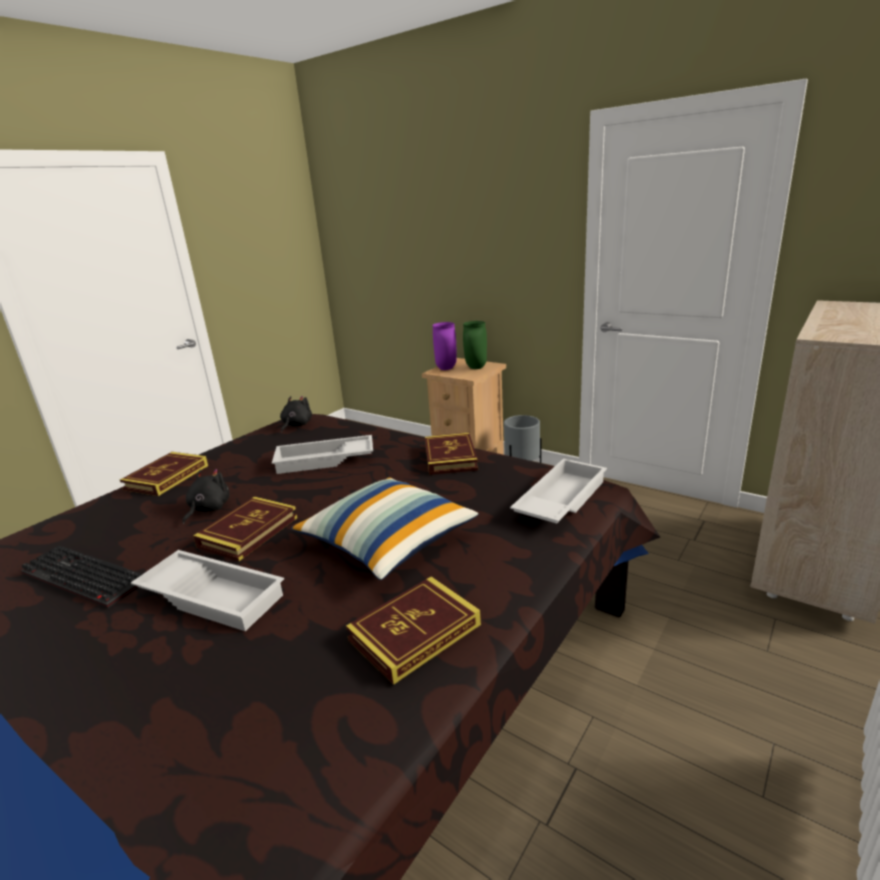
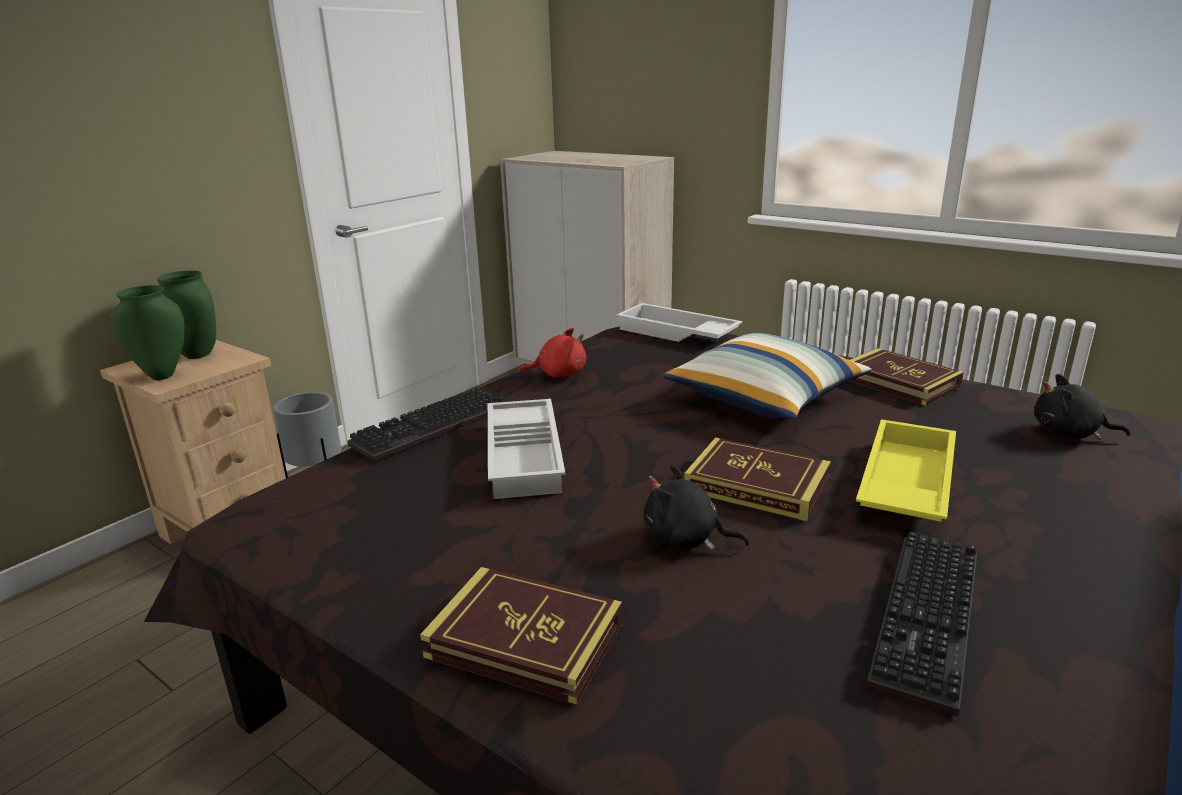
camera: 90 degrees left, 0 degrees up
white tray [131,550,284,631] -> yellow tray [856,419,956,522]
black plush toy [280,396,312,433] -> black plush toy moved to [1034,374,1130,439]
book [425,433,478,475] -> red plush toy [518,328,586,377]
purple vase [433,322,457,370] -> green vase [111,285,185,380]
none -> keyboard [348,387,505,462]

